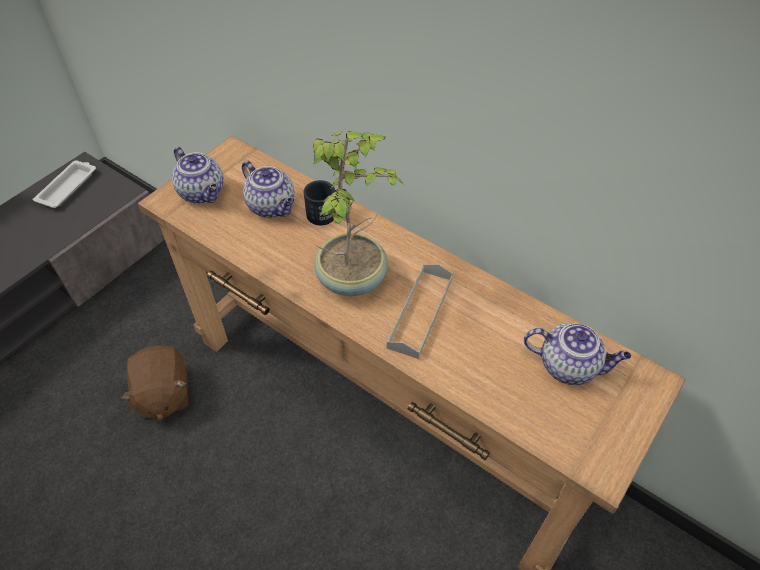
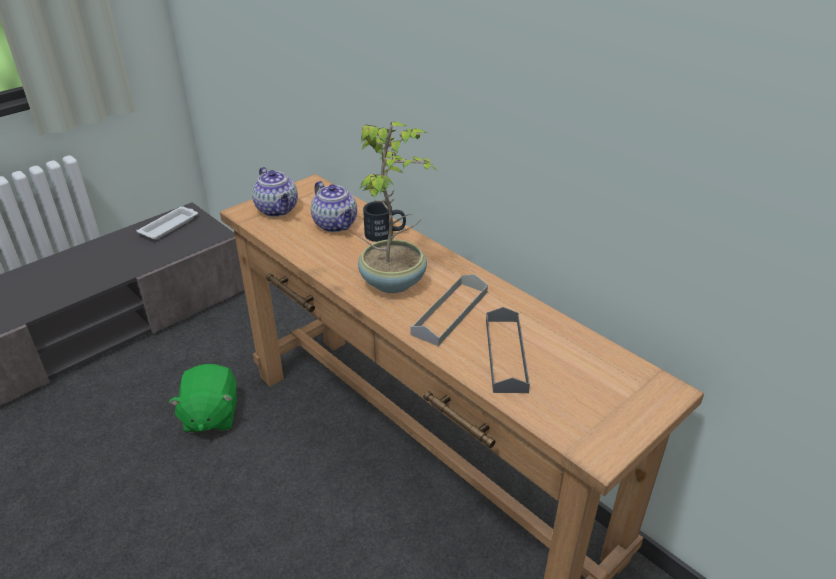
camera: 10 degrees right, 15 degrees down
brown plush toy [121,345,188,420] -> green plush toy [169,364,237,433]
teapot [524,323,631,385] -> none
none -> grey tray [486,307,530,393]

